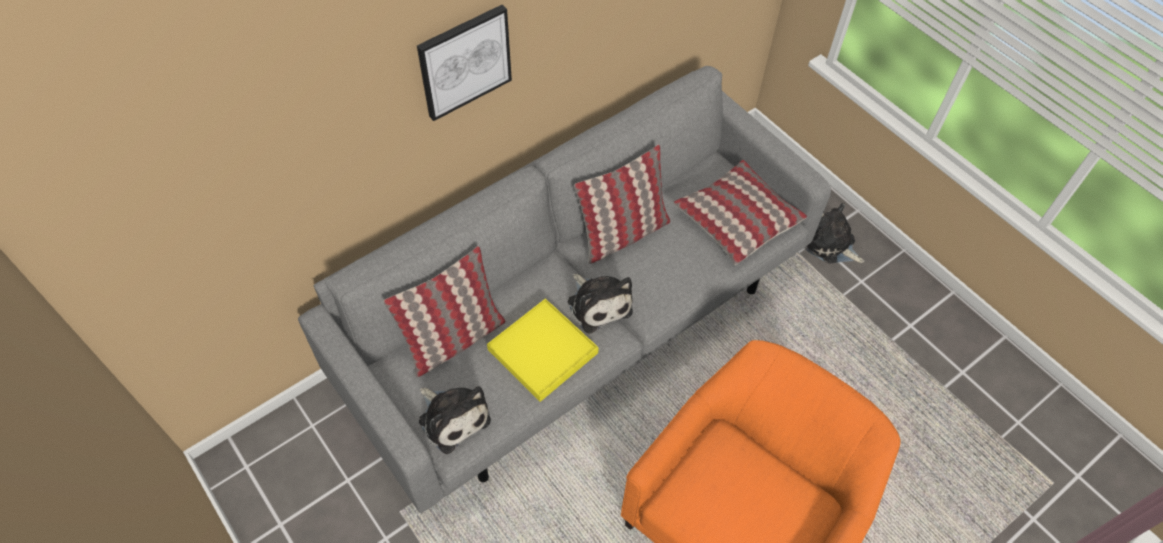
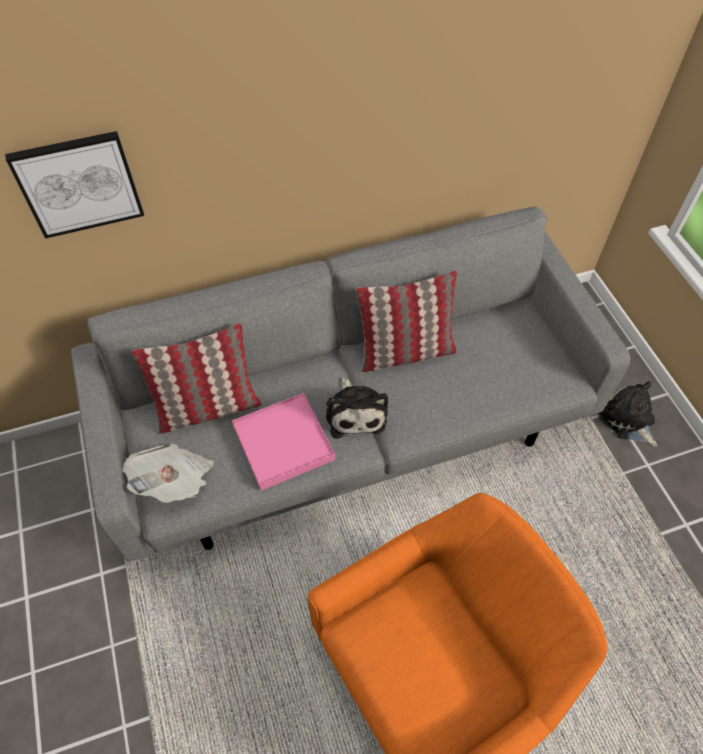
camera: 20 degrees right, 0 degrees up
picture [417,5,512,121] -> picture moved to [5,131,144,239]
plush toy [419,386,491,454] -> newspaper [123,444,214,503]
yellow tray [487,299,599,402] -> pink tray [232,393,335,491]
pillow [674,160,807,265] -> none

